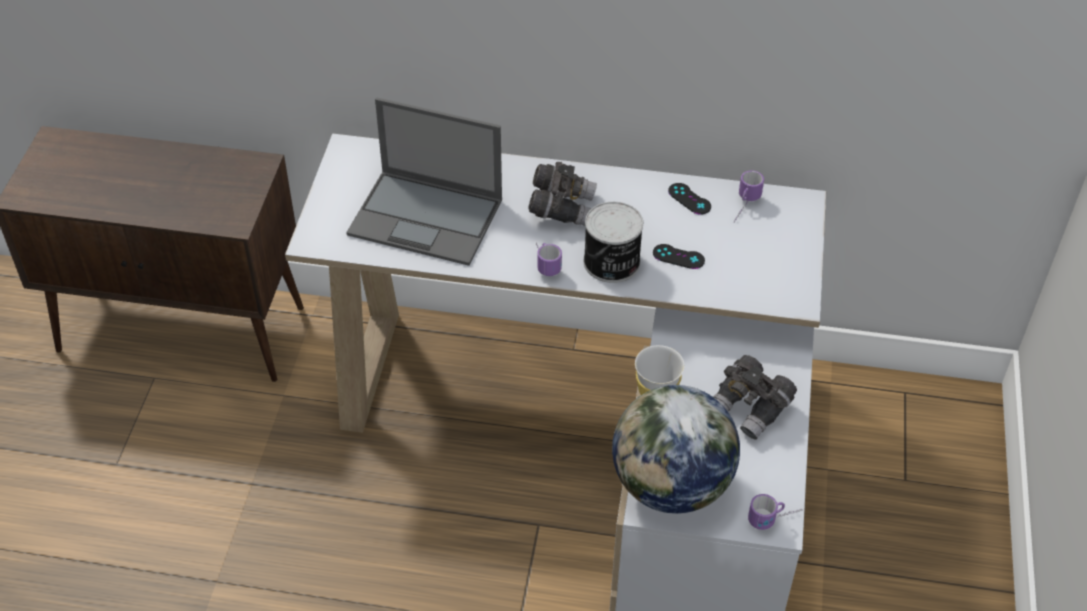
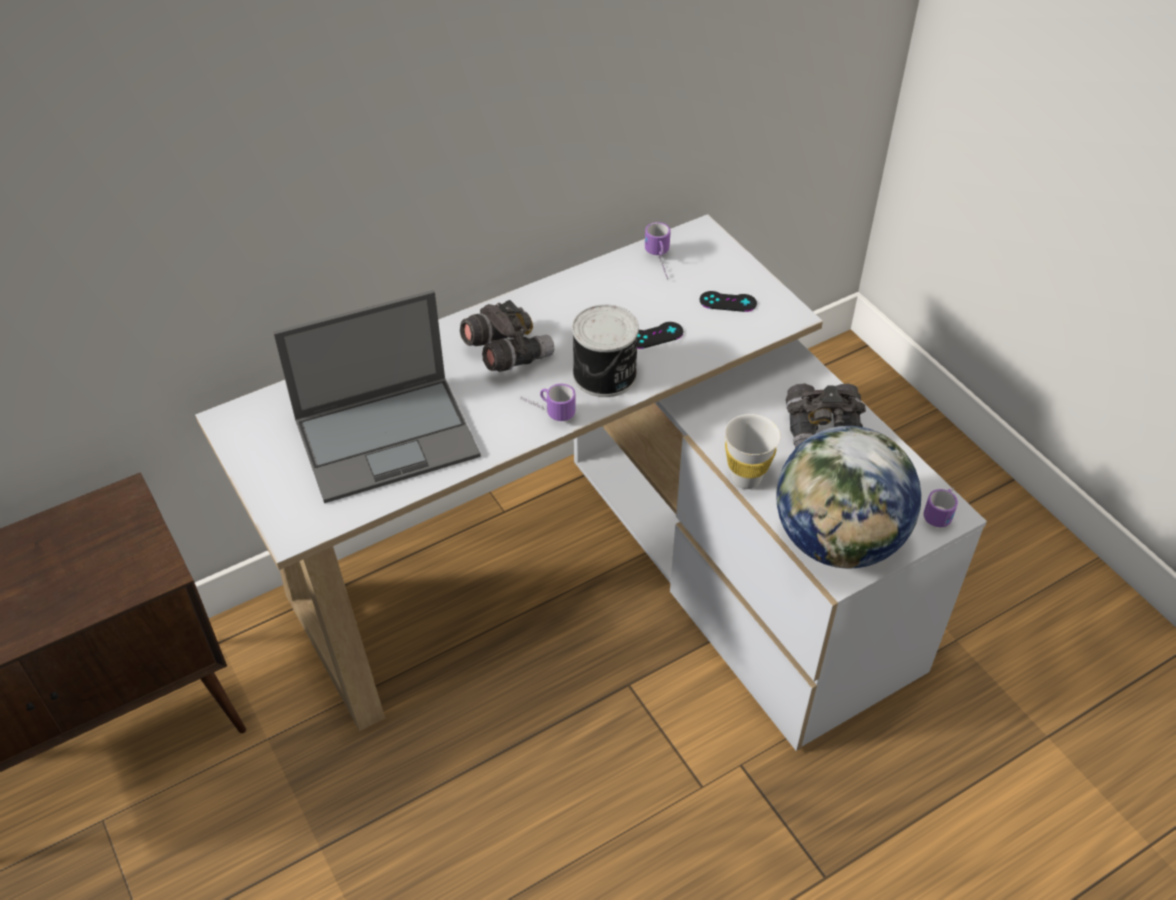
camera: 40 degrees left, 0 degrees up
black game controller [668,183,711,215] -> black game controller moved to [700,291,757,312]

